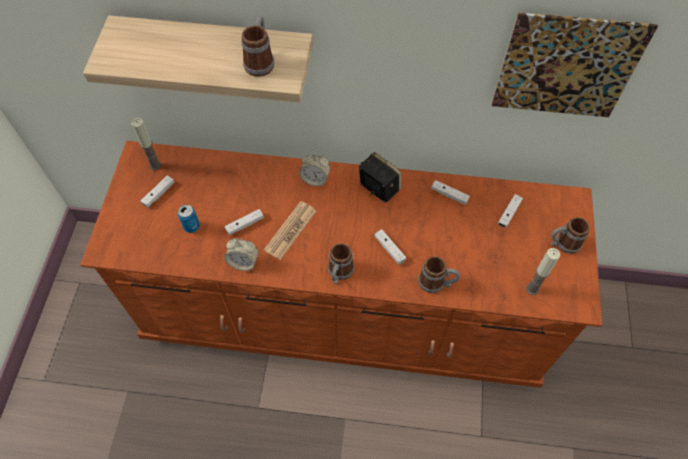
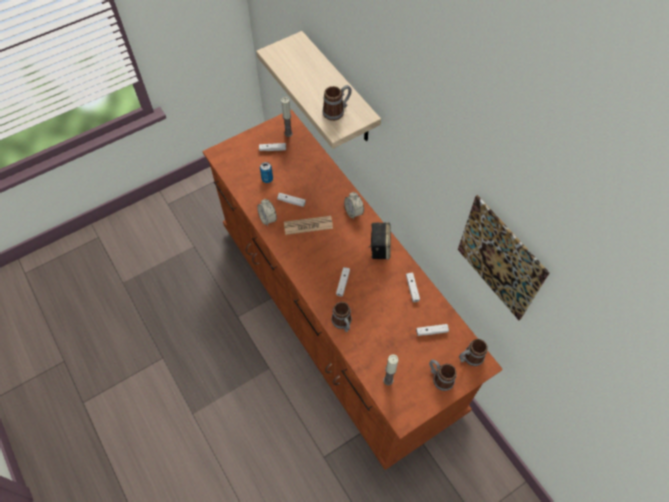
camera: 50 degrees right, 0 degrees up
mug [328,243,354,284] -> mug moved to [459,339,488,366]

